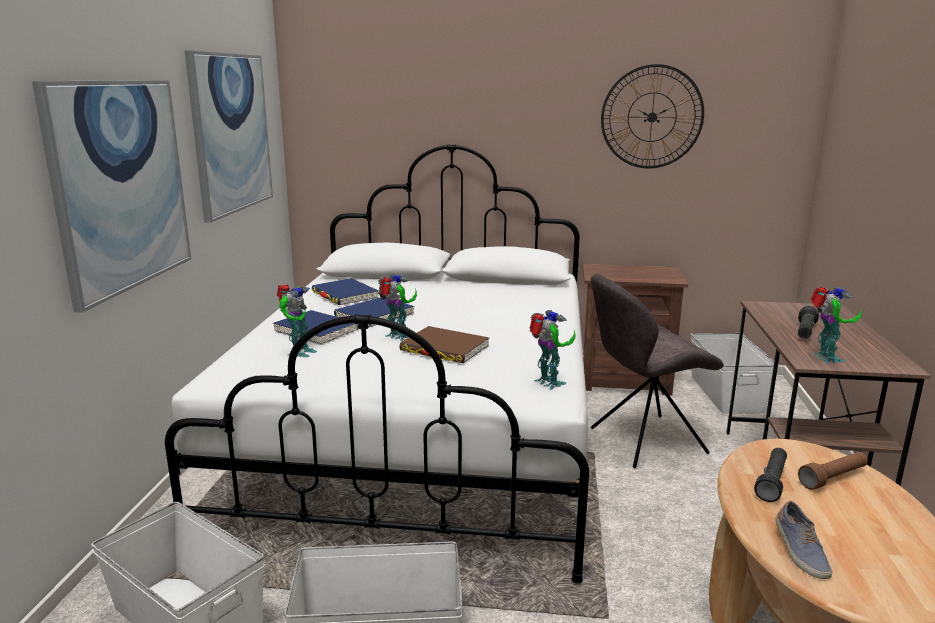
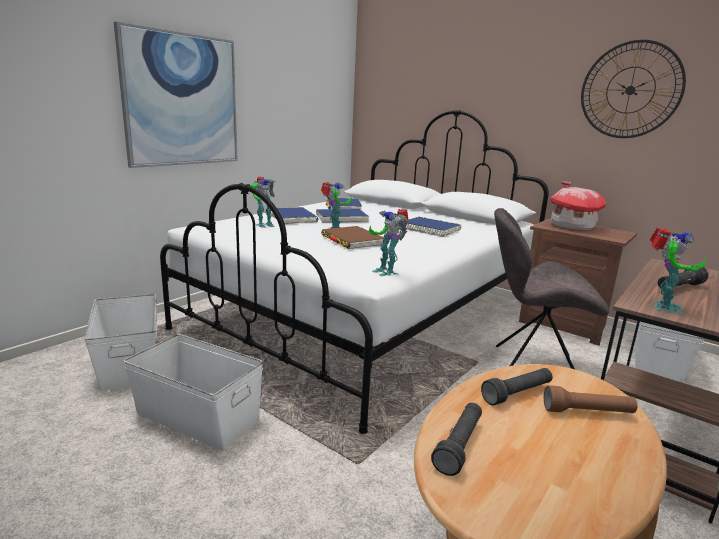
camera: 30 degrees right, 0 degrees up
picture [185,50,273,223] -> none
toy robot [529,310,575,390] -> toy robot turned 150 degrees clockwise [369,209,408,276]
shoe [775,501,832,579] -> black flashlight [431,403,482,476]
none -> blue book [406,217,461,237]
none -> toy house [550,181,606,230]

